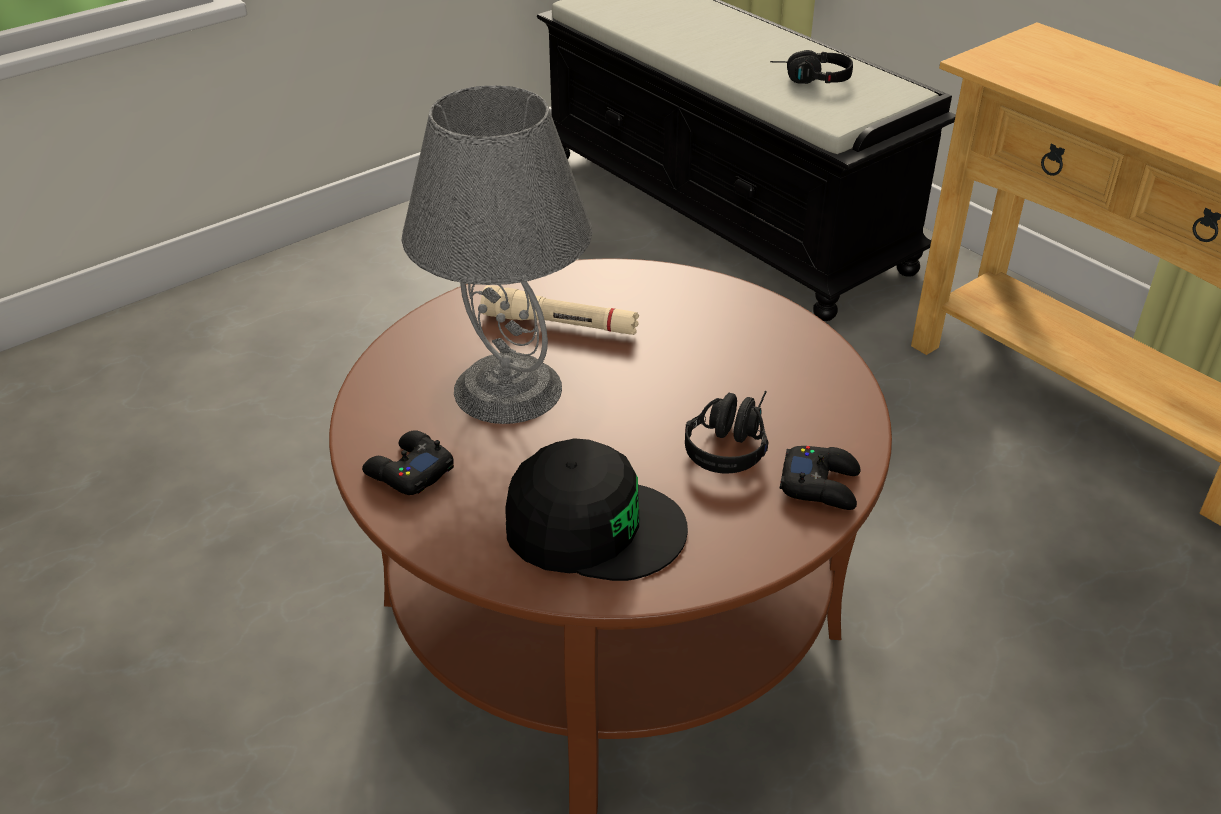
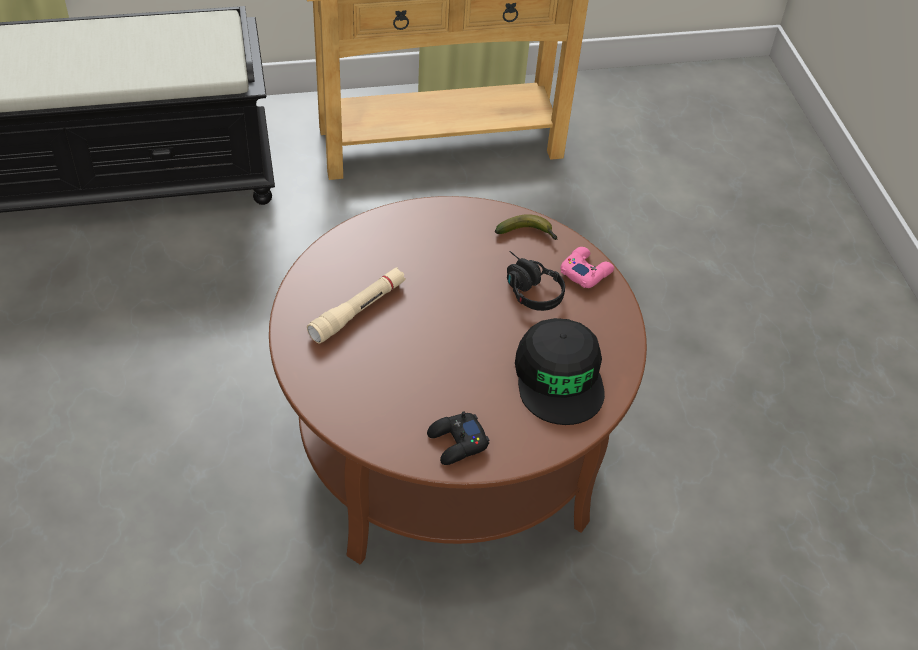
camera: 65 degrees left, 10 degrees up
grey table lamp [402,85,592,424] -> none
black cap [505,438,688,581] -> black cap turned 135 degrees clockwise [515,318,605,425]
black headphones [770,50,853,84] -> none
black game controller [780,446,861,510] -> pink game controller [560,247,614,288]
none -> banana [495,214,558,240]

